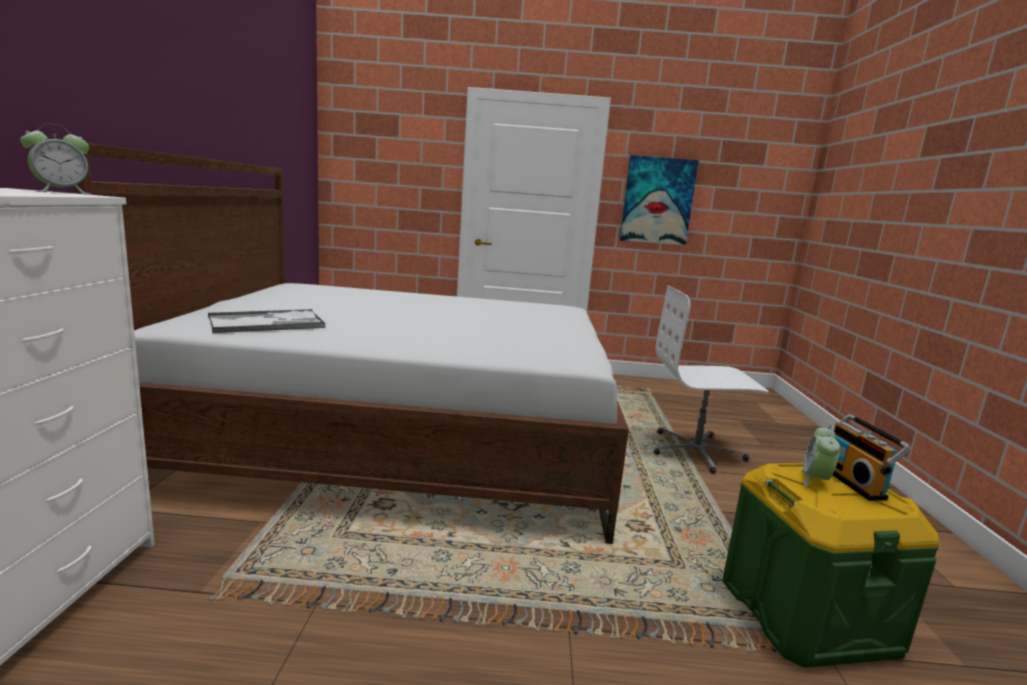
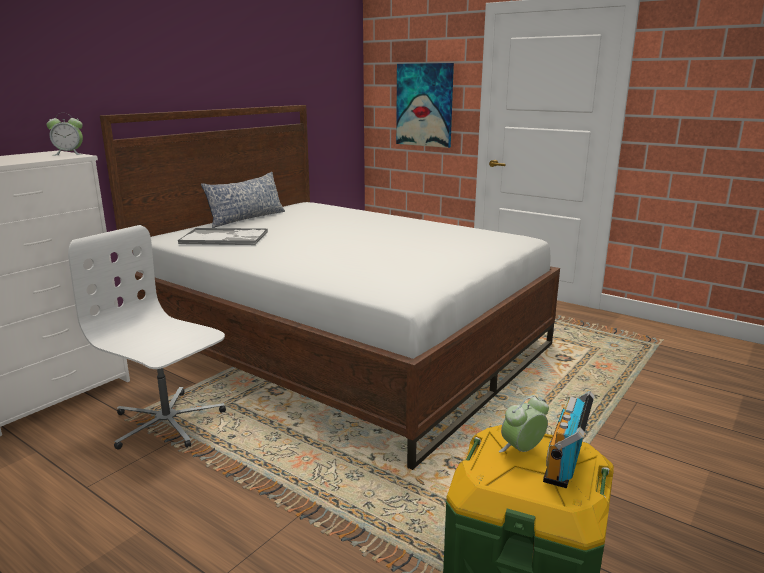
camera: 35 degrees right, 5 degrees up
picture [620,155,699,246] -> picture moved to [396,63,454,148]
white office chair [654,285,769,474] -> white office chair moved to [68,225,226,450]
none -> pillow [201,172,285,228]

